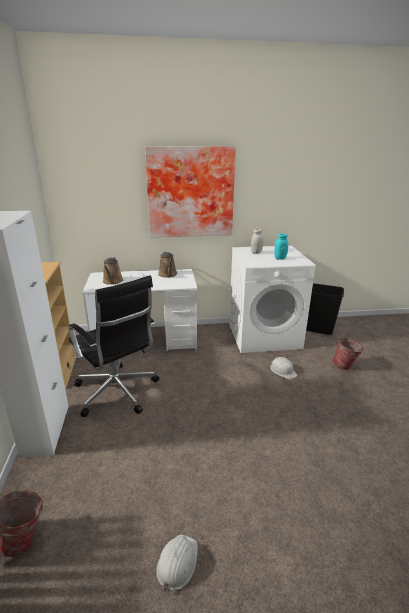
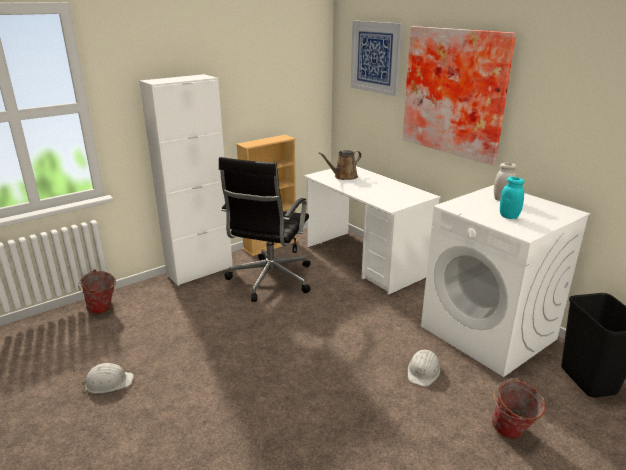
camera: 60 degrees right, 0 degrees up
brown watering can [158,251,177,278] -> none
none -> picture [351,21,403,96]

